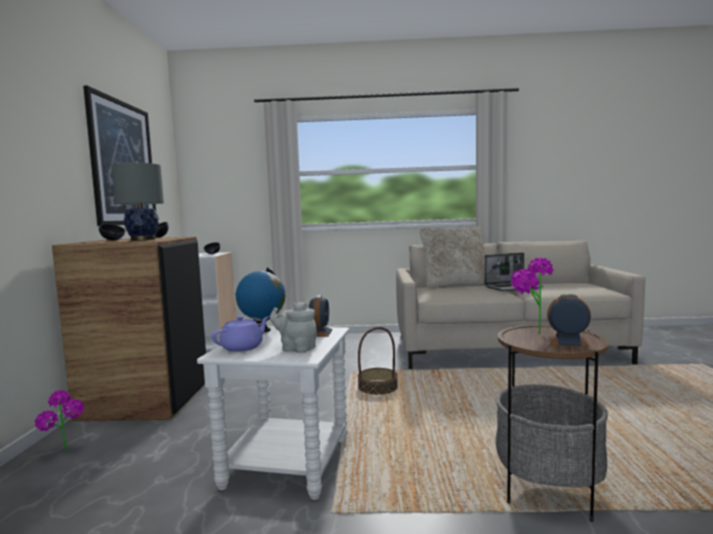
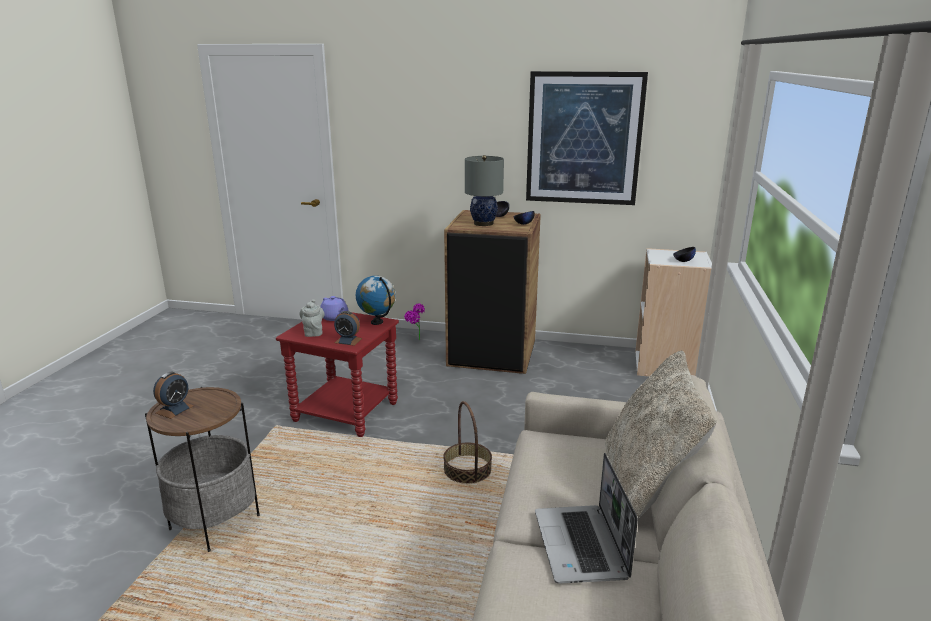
camera: 100 degrees right, 15 degrees up
white side table [197,326,349,500] -> red side table [276,312,399,437]
grey teapot [270,302,317,353] -> grey teapot turned 45 degrees counterclockwise [299,299,325,337]
potted plant [511,258,554,334] -> none

